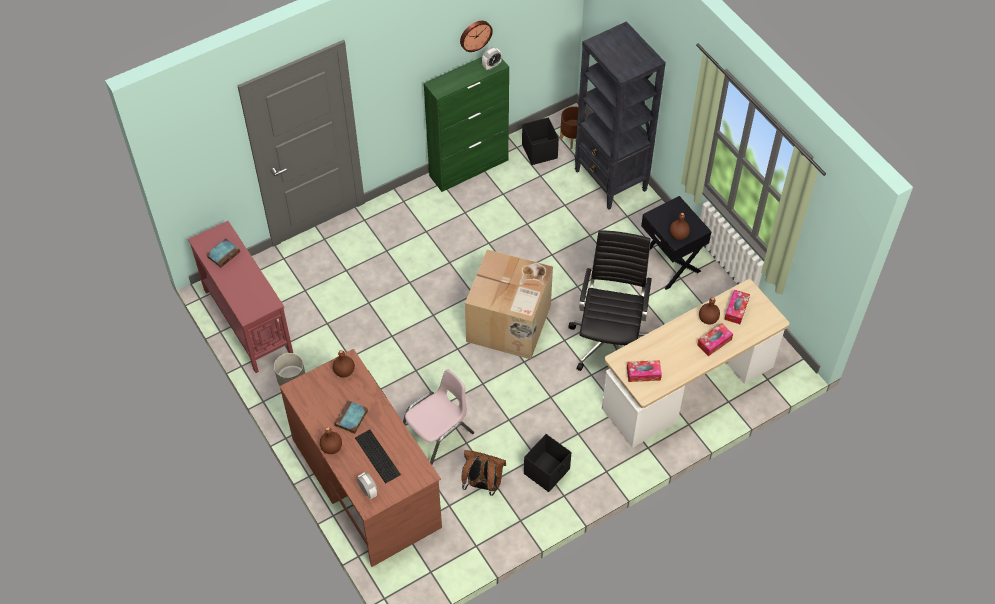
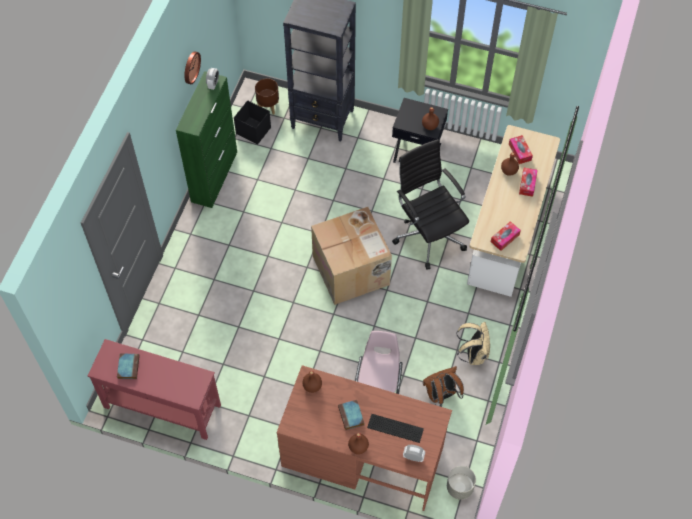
camera: 40 degrees left, 5 degrees up
grey planter [274,353,305,386] -> grey planter moved to [447,466,476,500]
black storage box [524,434,572,492] -> beige backpack [456,322,490,365]

